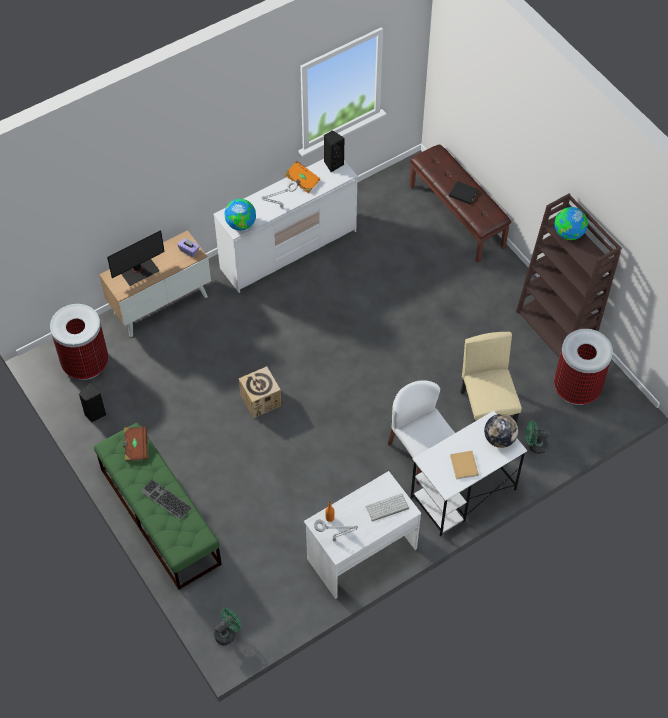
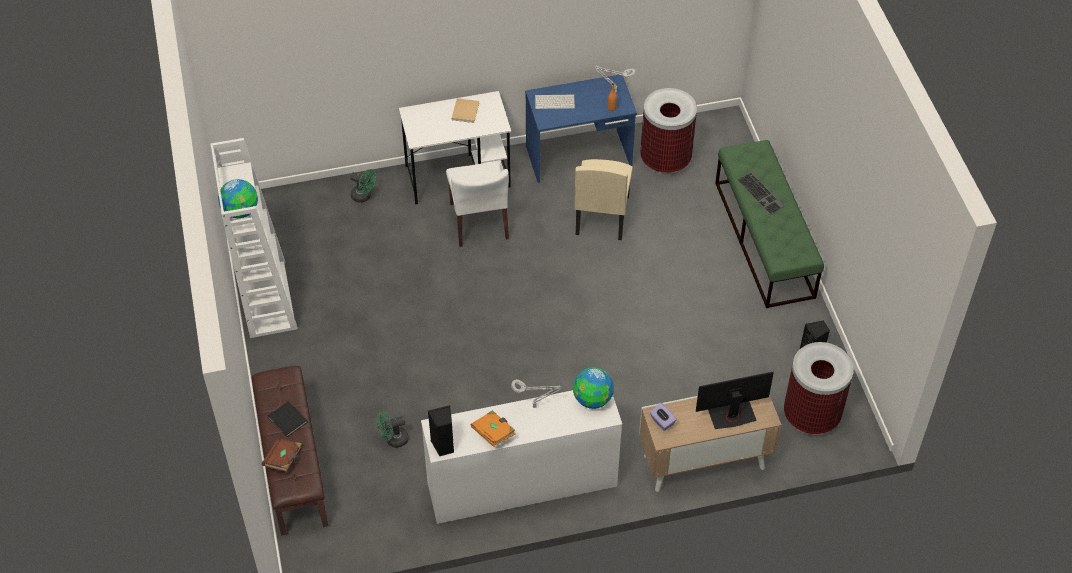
camera: 160 degrees left, 5 degrees down
brown book [123,426,148,461] -> brown book moved to [262,438,302,473]
green fan [214,608,241,646] -> green fan moved to [377,411,409,448]
cardboard box [239,366,281,418] -> none
white desk [304,471,421,599] -> blue desk [525,75,637,183]
beige chair [460,332,522,423] -> beige chair moved to [575,159,633,240]
globe [484,414,518,448] -> none
brown bookcase [516,194,622,357] -> white bookcase [210,138,298,338]
trash can [554,329,613,405] -> trash can moved to [640,88,697,176]

